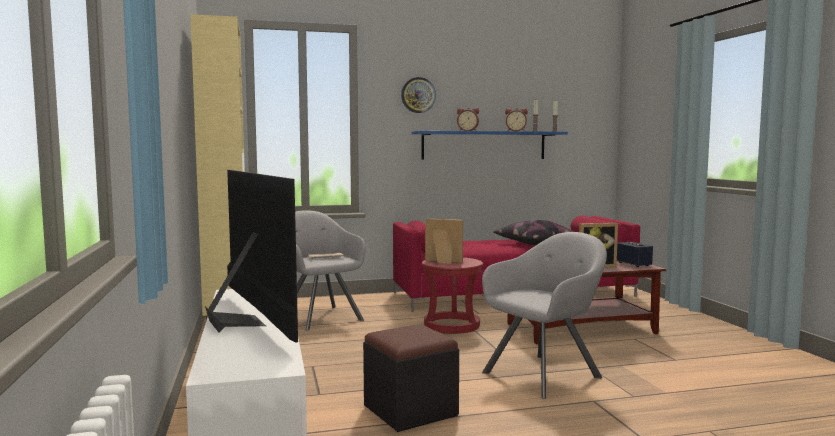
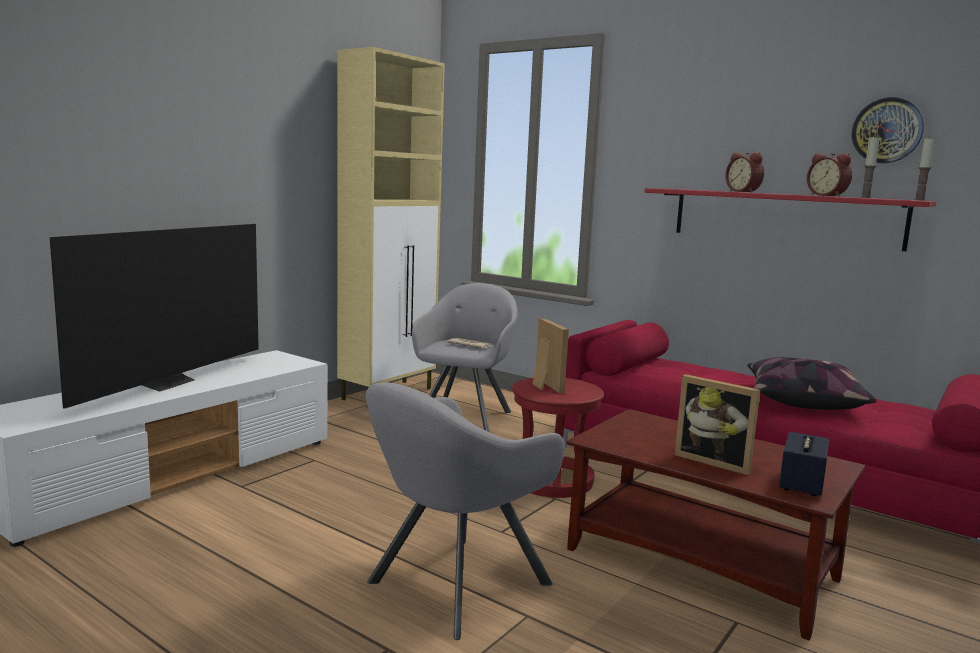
camera: 50 degrees right, 5 degrees up
black ottoman [363,324,459,432] -> none
wall clock [401,77,436,113] -> wall clock moved to [852,97,924,163]
blue shelf [411,131,568,160] -> red shelf [645,188,936,251]
grey armchair [482,232,607,399] -> grey armchair turned 120 degrees clockwise [366,382,565,640]

